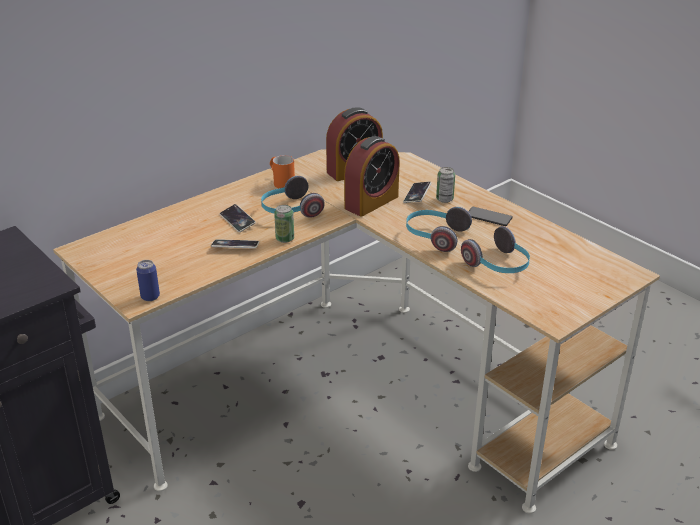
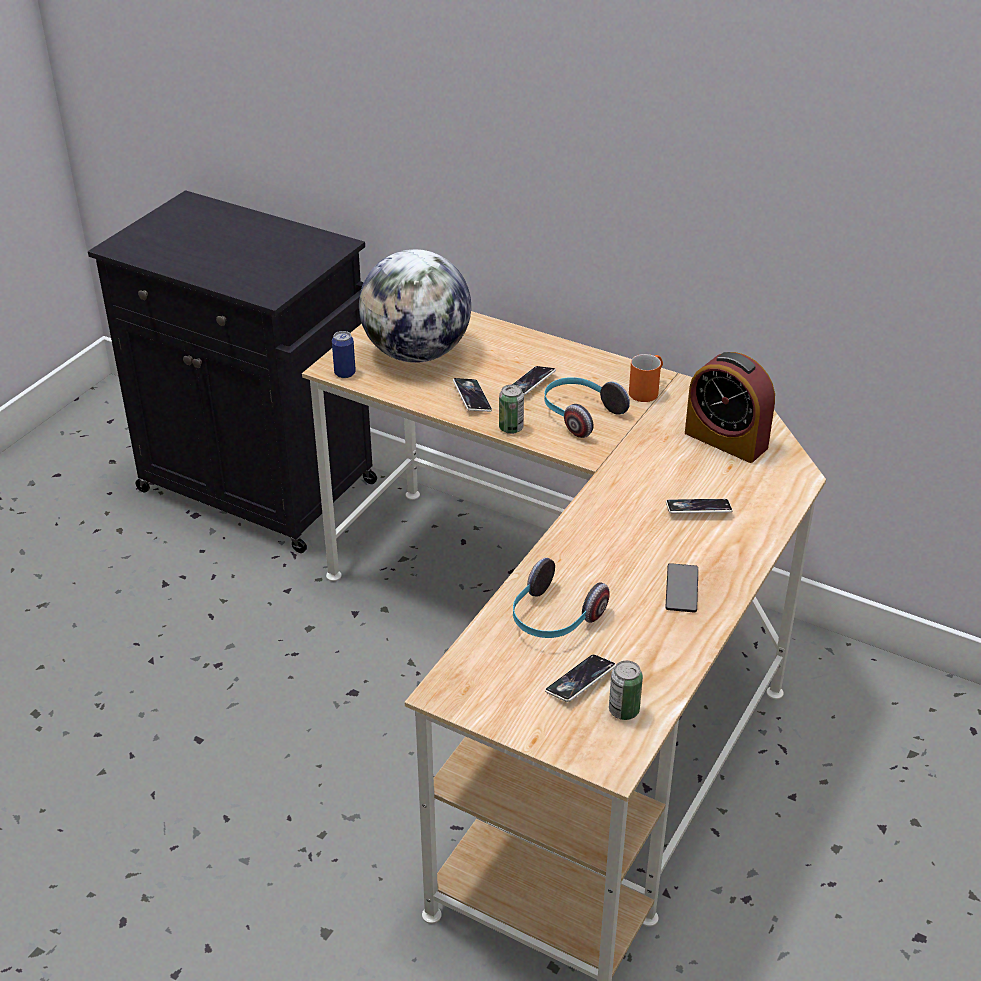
camera: 70 degrees right, 5 degrees up
alarm clock [344,136,400,217] -> none
headphones [406,207,472,252] -> none
can [436,167,455,203] -> can moved to [609,661,643,720]
none -> globe [359,249,471,363]
none -> phone [545,654,616,702]

